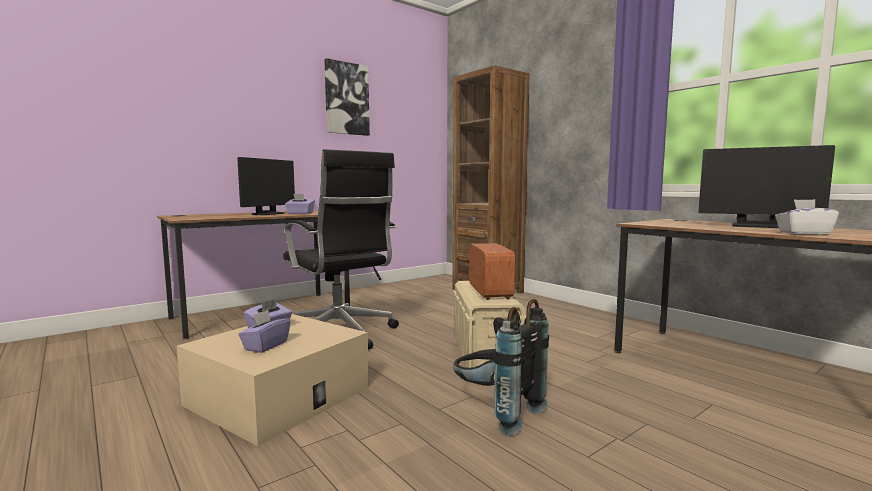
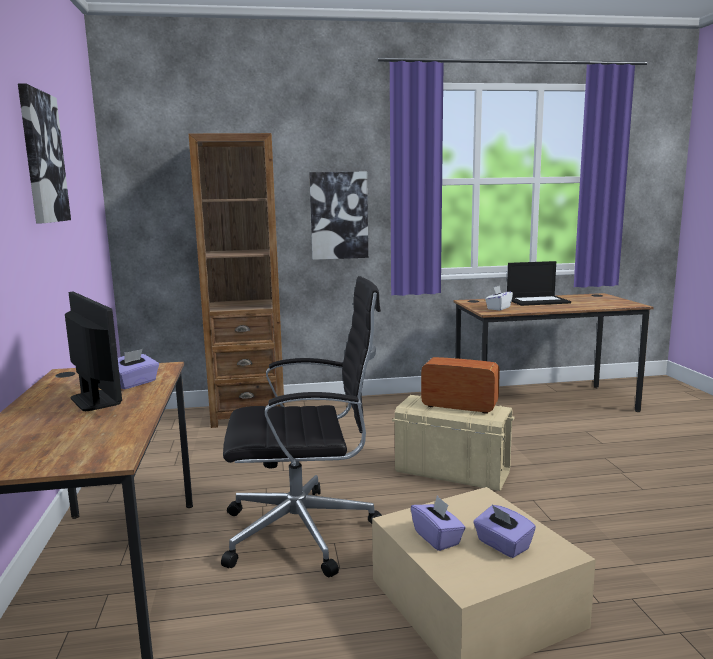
camera: 60 degrees left, 5 degrees up
black backpack [453,299,549,436] -> none
monitor [698,145,835,228] -> laptop [507,261,571,306]
white tissue box [775,199,839,235] -> white tissue box moved to [485,286,513,310]
none -> picture [309,172,368,260]

